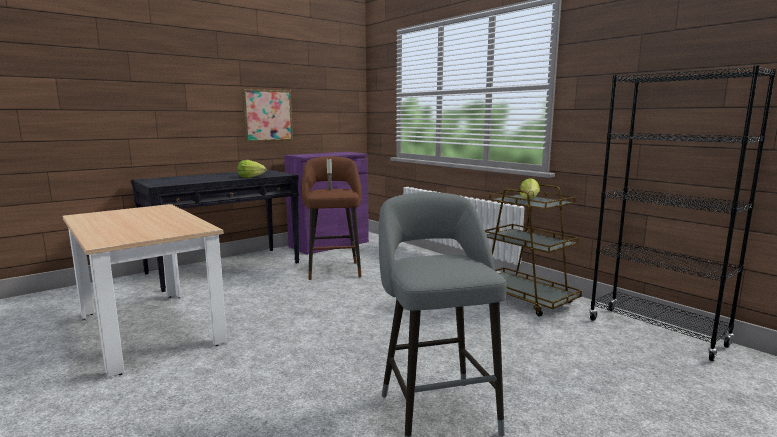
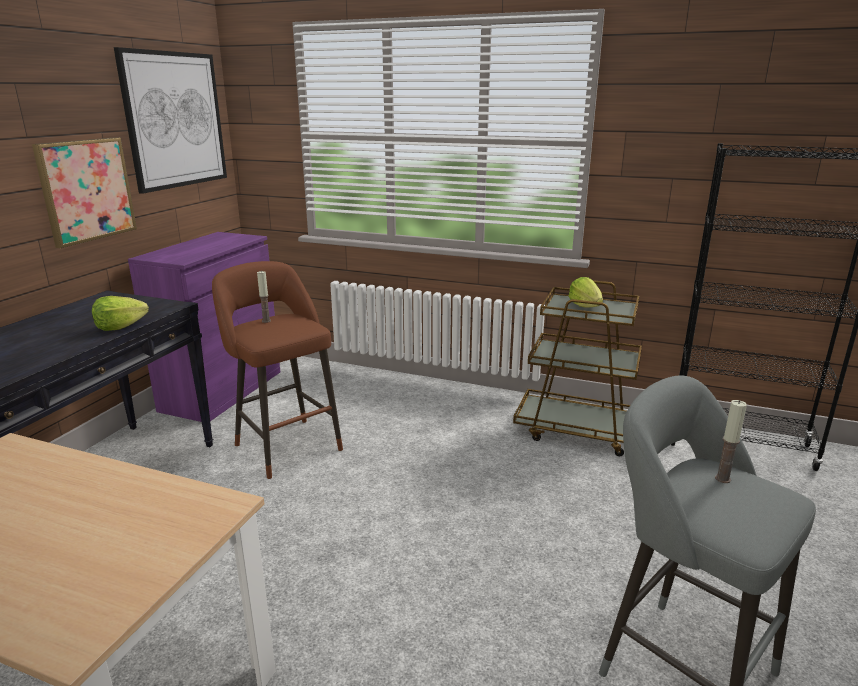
camera: 30 degrees left, 10 degrees up
none -> picture [113,47,227,194]
none -> candle [715,400,747,483]

